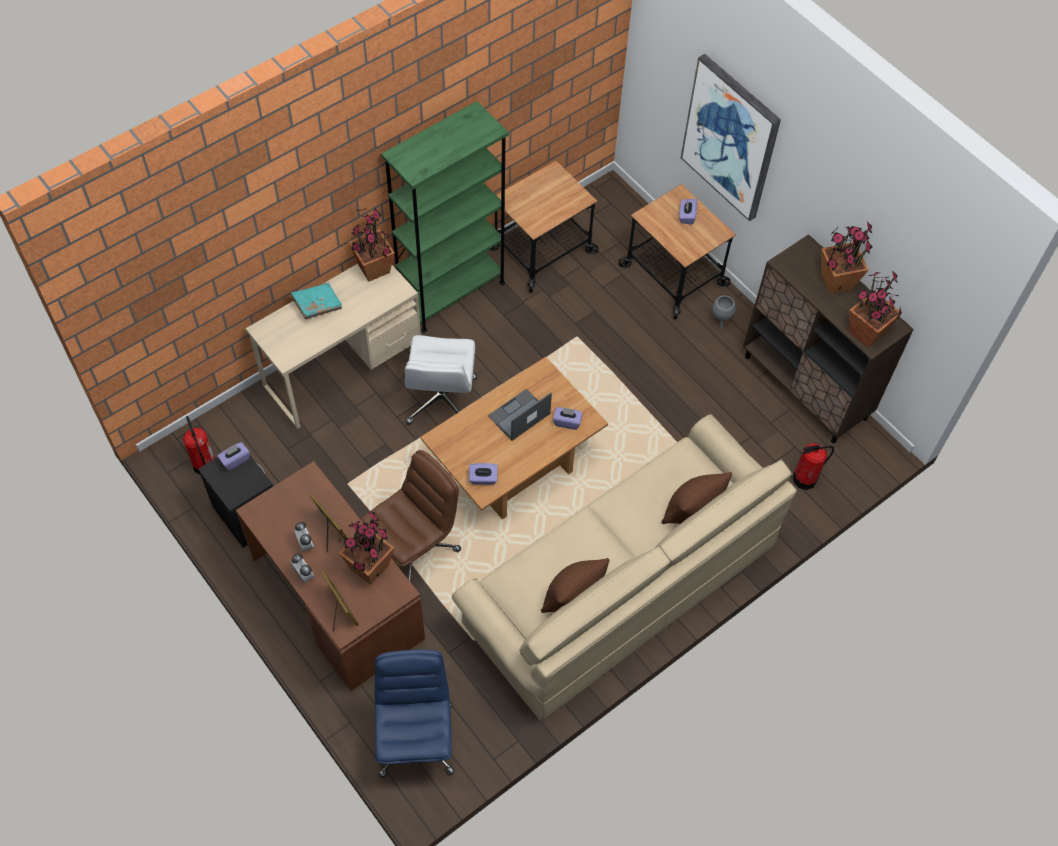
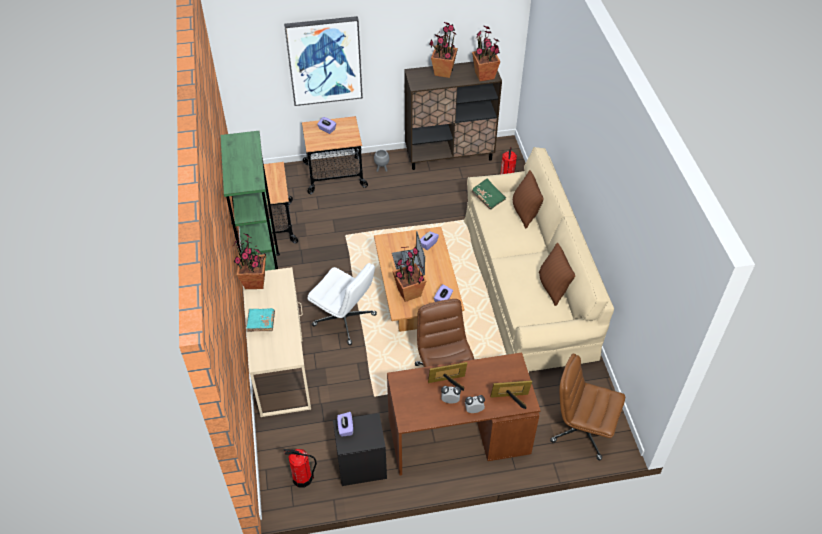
camera: 60 degrees left, 10 degrees down
potted plant [338,512,395,584] -> potted plant moved to [392,247,426,302]
blue office chair [375,649,454,778] -> brown office chair [550,354,625,460]
none -> green book [472,179,506,210]

